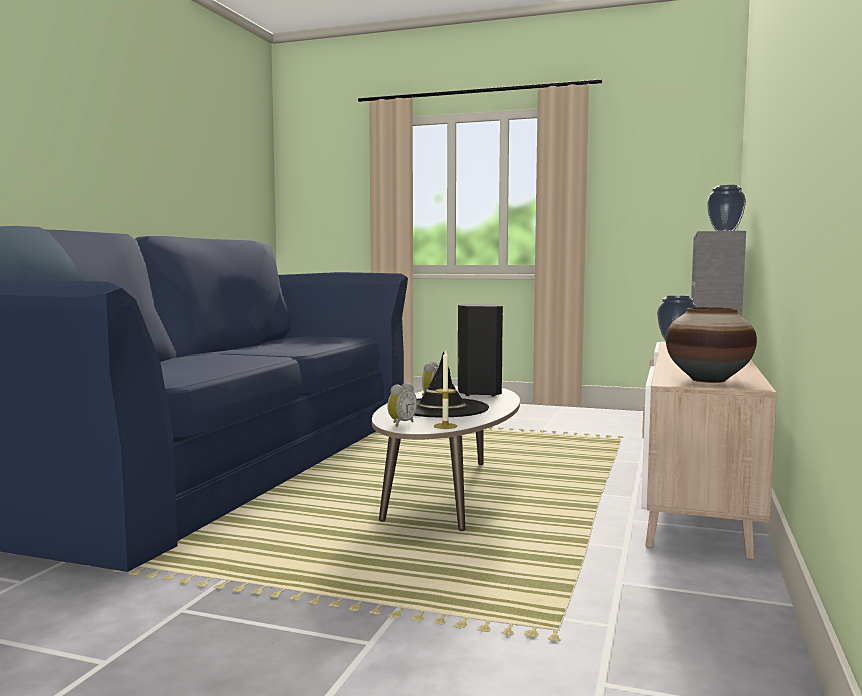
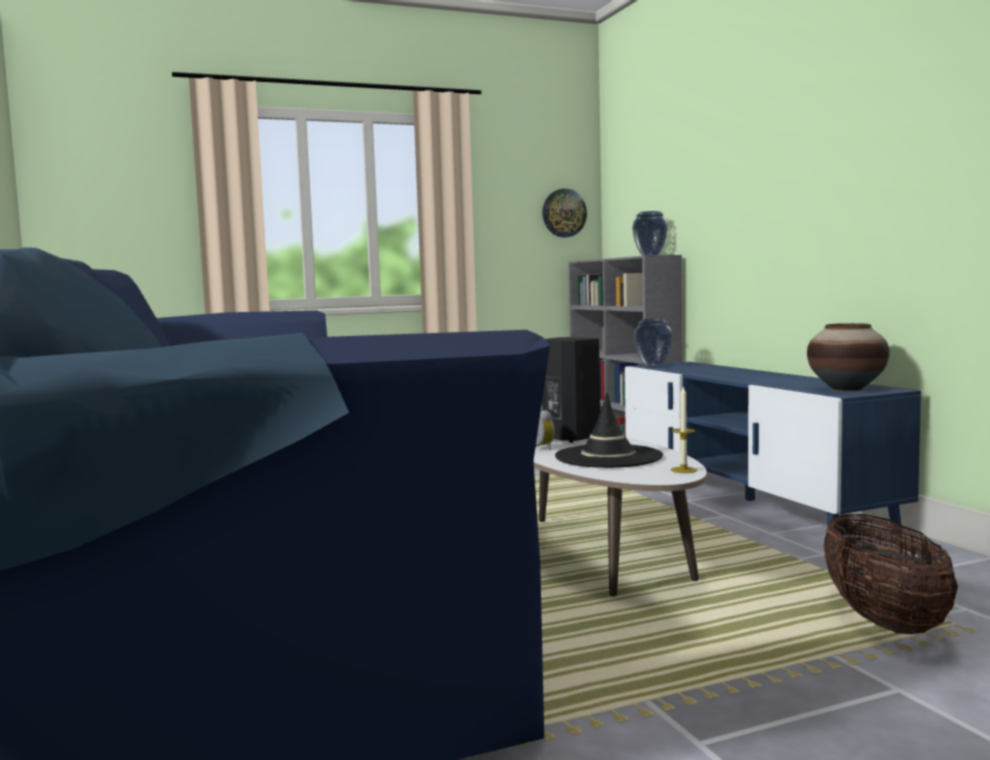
camera: 40 degrees left, 0 degrees up
alarm clock [387,382,417,427] -> none
beige tv stand [641,342,777,559] -> blue tv stand [625,362,921,537]
none -> wall clock [542,189,587,237]
none -> basket [823,514,958,634]

